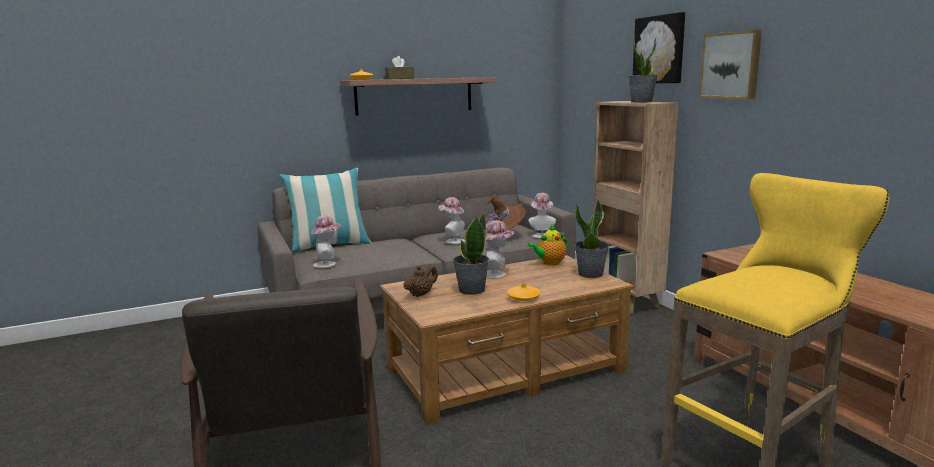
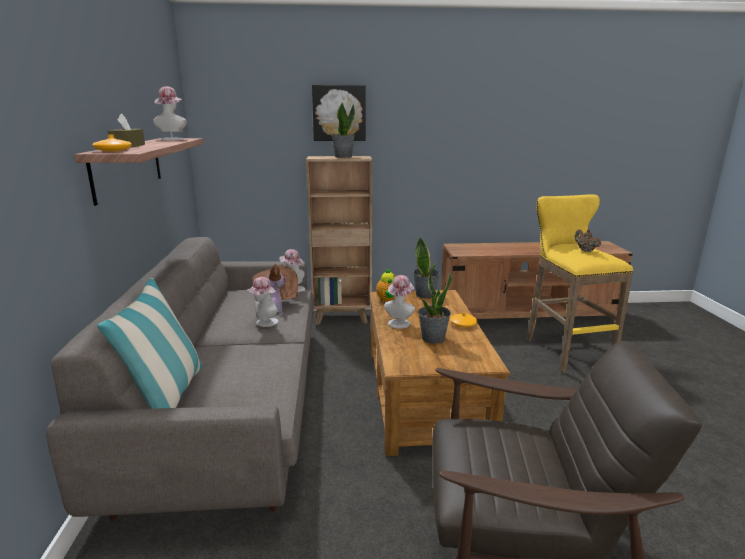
camera: 70 degrees left, 5 degrees up
hat [311,215,341,268] -> hat moved to [153,86,186,140]
brown teapot [403,266,438,297] -> brown teapot moved to [575,229,601,252]
picture [699,30,762,99] -> none

